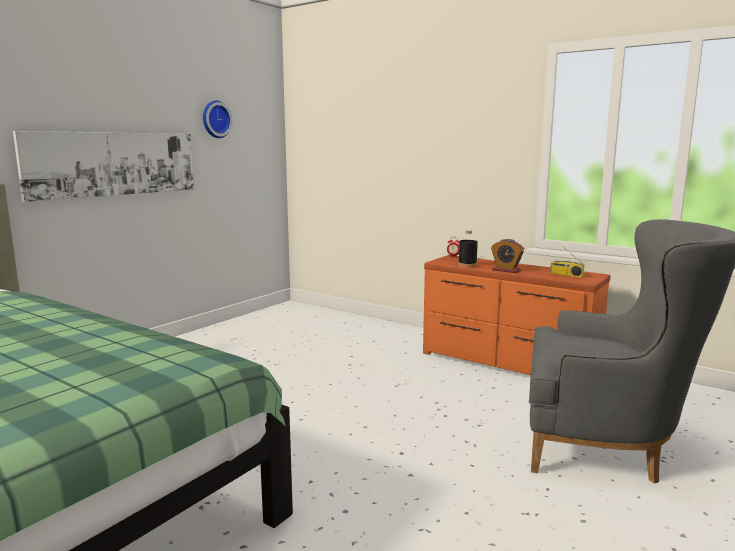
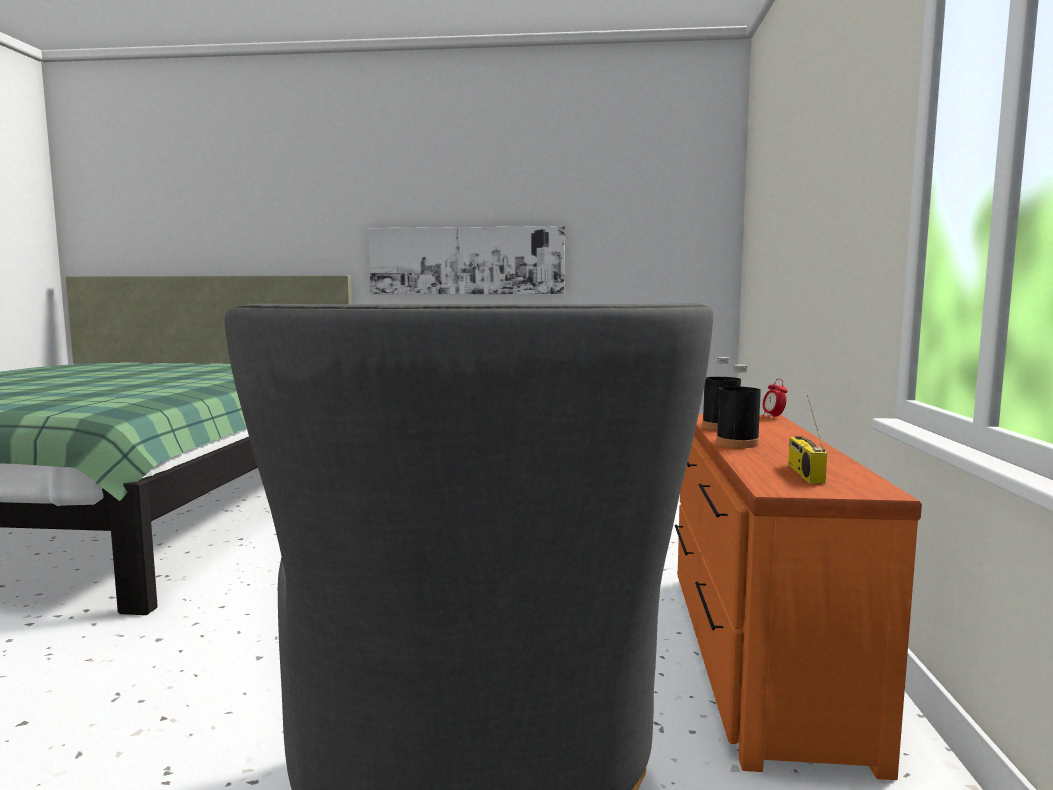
camera: 60 degrees right, 5 degrees down
wall clock [203,101,233,138] -> none
alarm clock [491,239,524,273] -> black bottle [716,365,761,448]

